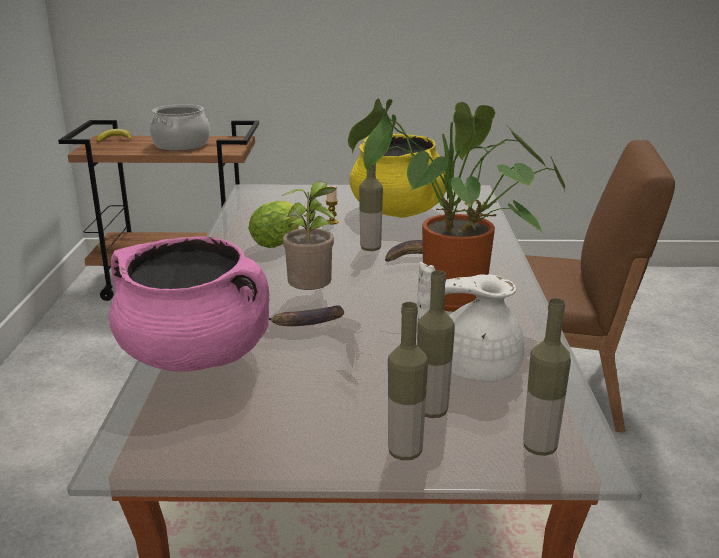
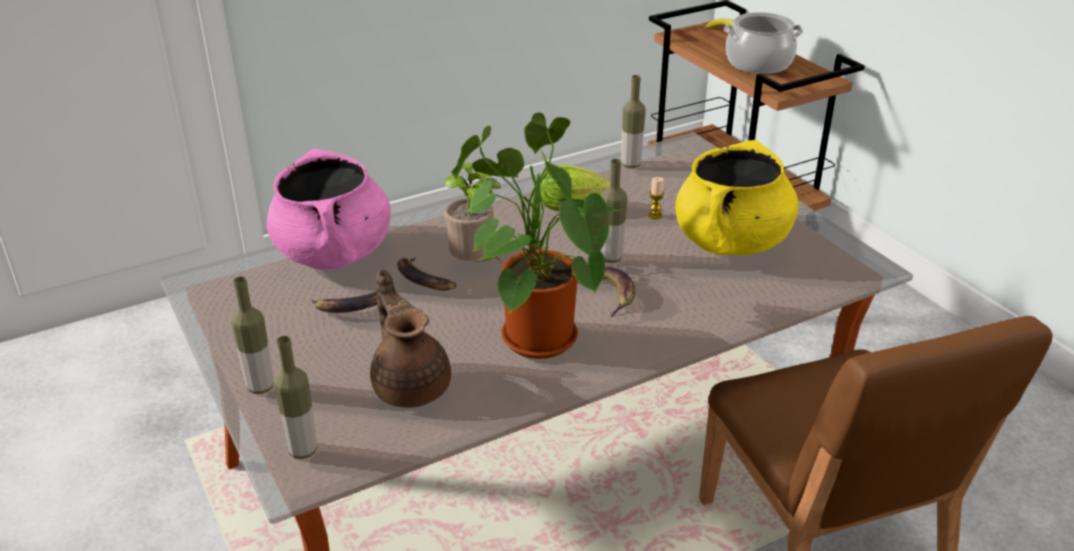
camera: 60 degrees right, 10 degrees up
white teapot [417,262,524,382] -> brown teapot [370,269,451,408]
bottle [417,271,455,418] -> bottle moved to [621,75,646,168]
none -> banana [312,291,378,313]

